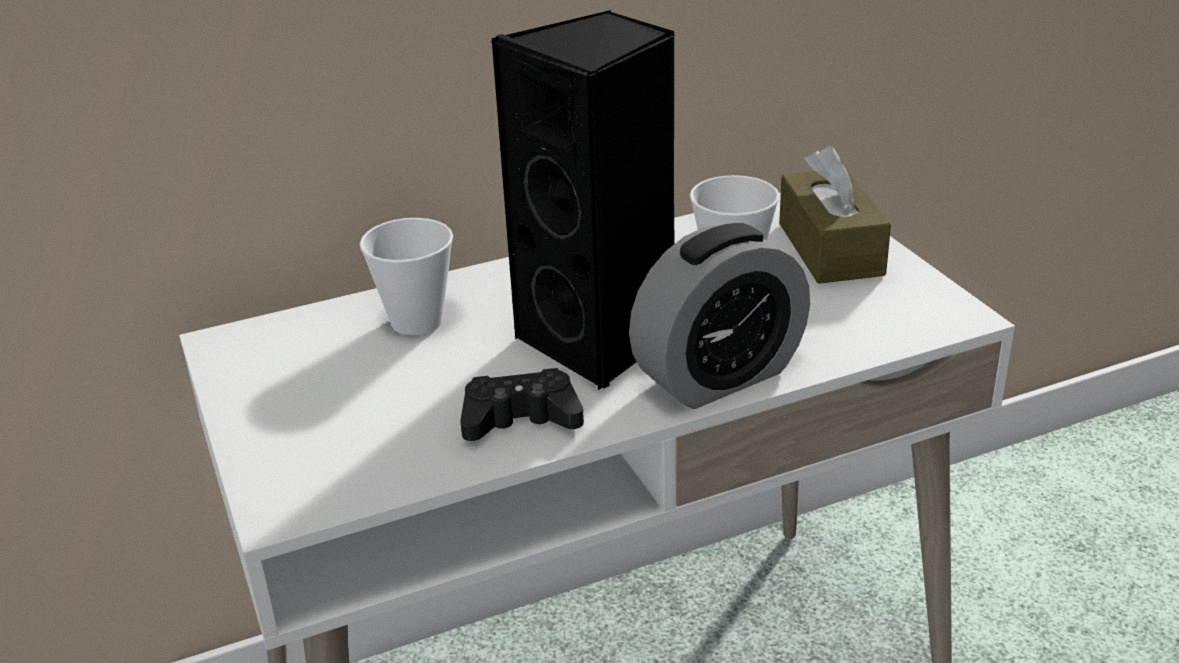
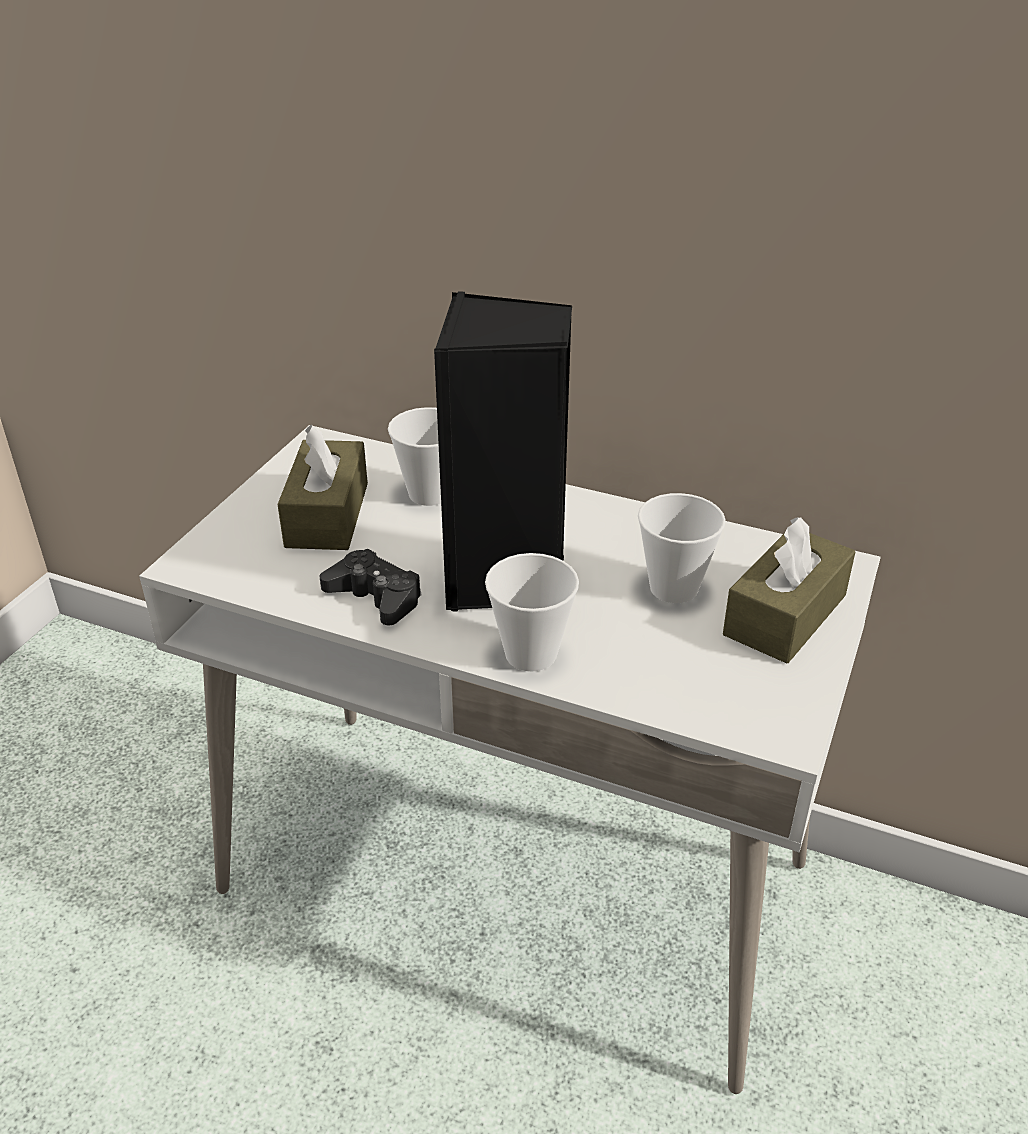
camera: 45 degrees right, 5 degrees up
alarm clock [629,223,810,409] -> cup [485,553,579,672]
none -> brown tissue box [277,425,368,550]

